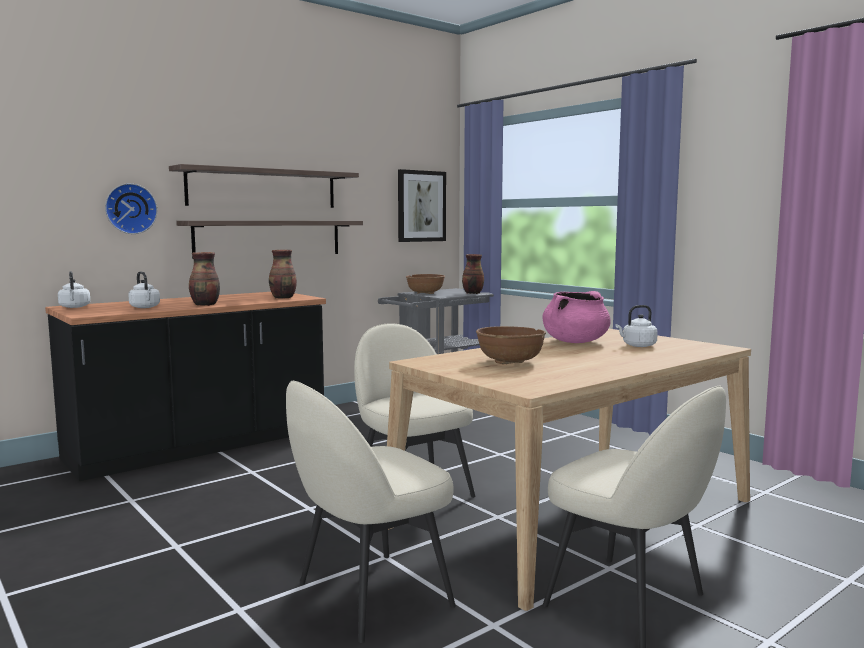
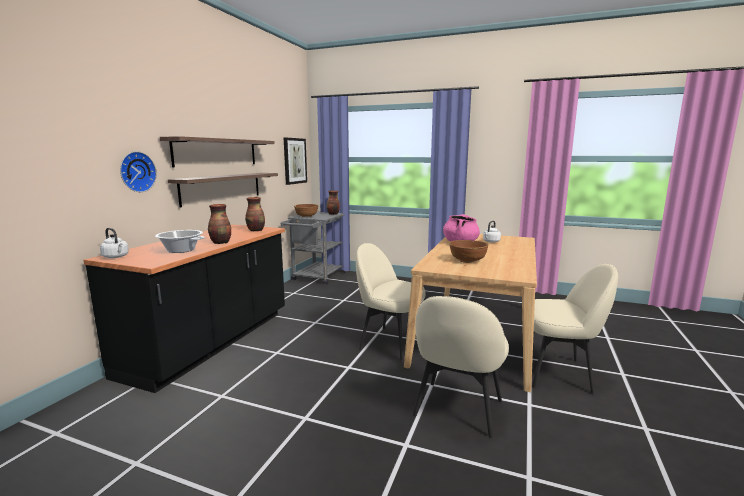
camera: 30 degrees left, 5 degrees up
white kettle [128,271,160,308] -> cooking pot [155,230,205,253]

